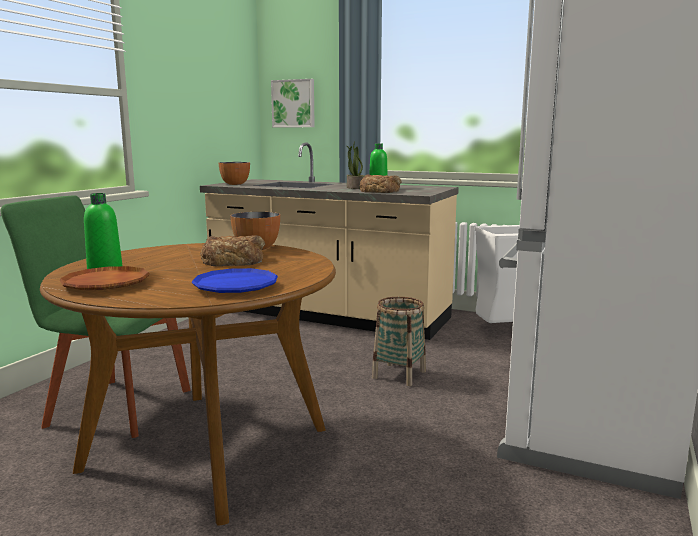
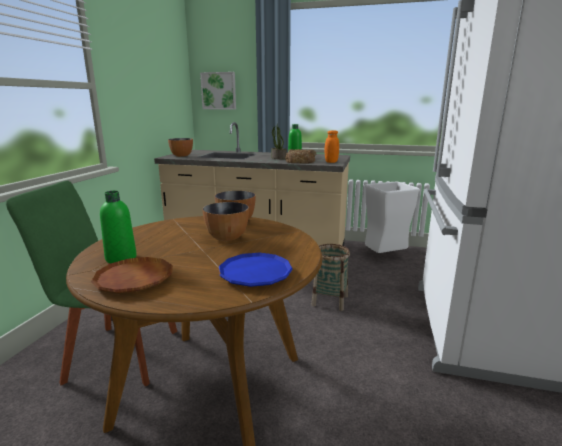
camera: 10 degrees left, 5 degrees up
bread [200,235,265,266] -> bowl [202,202,249,241]
none -> orange jar [324,130,339,163]

